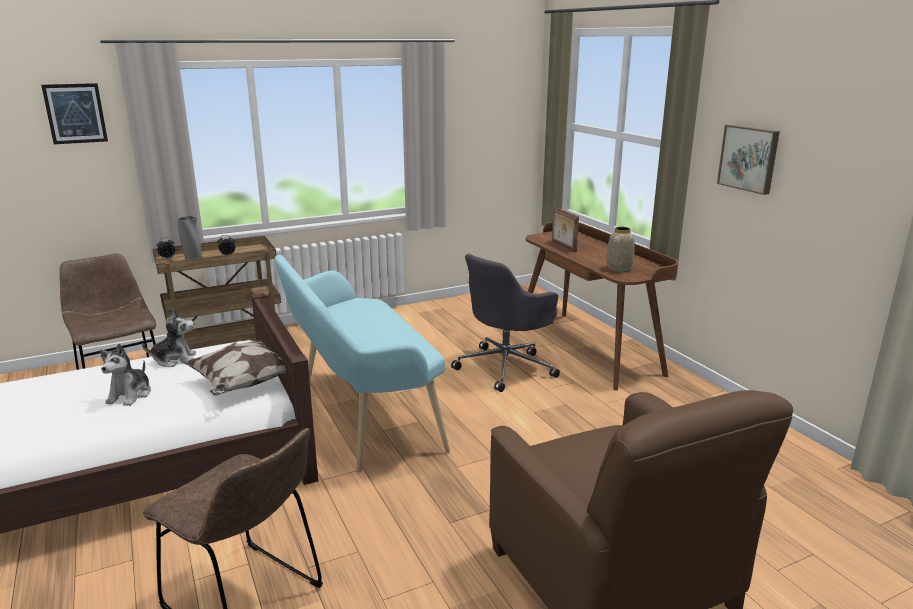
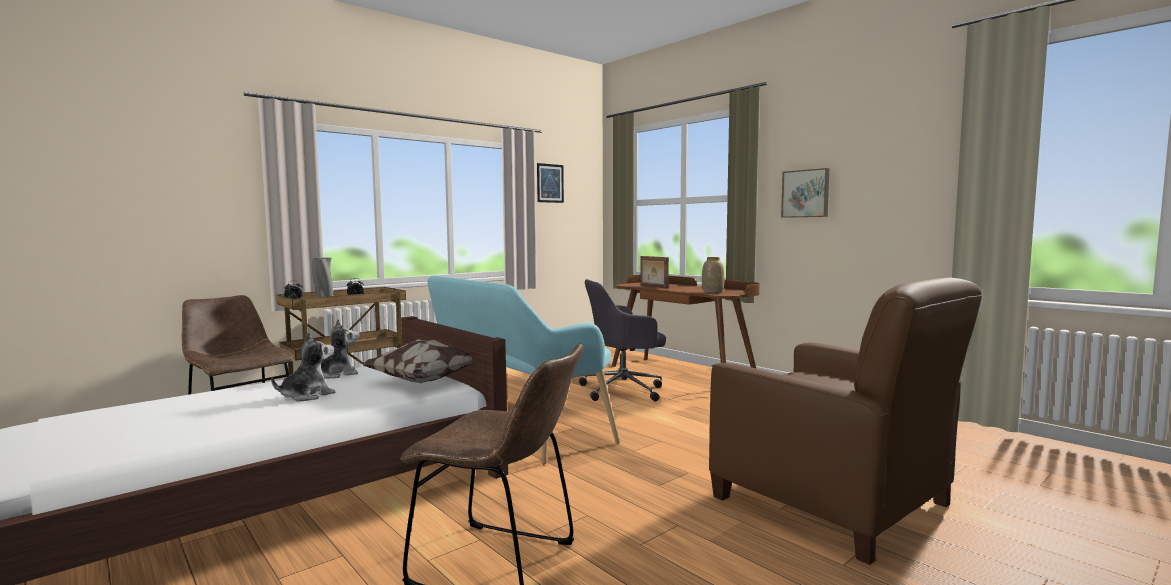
camera: 15 degrees left, 15 degrees down
picture [41,83,108,144] -> picture moved to [537,163,564,203]
plush toy [100,344,151,406] -> plush toy turned 135 degrees counterclockwise [271,332,335,401]
grey office chair [451,254,560,392] -> grey office chair turned 45 degrees clockwise [579,279,666,401]

